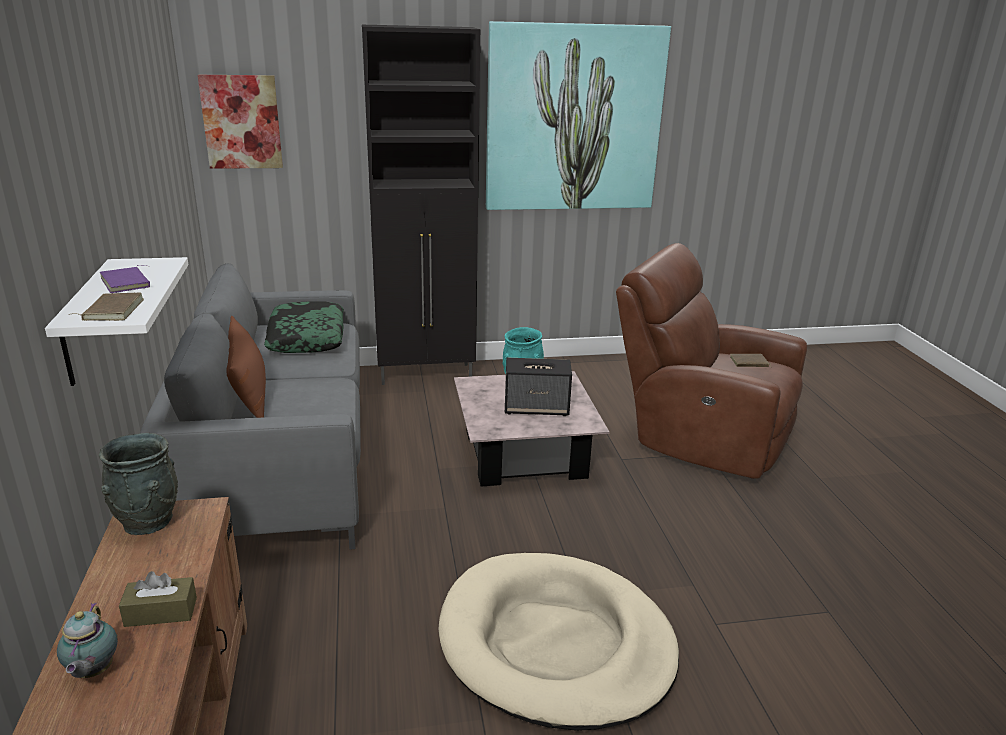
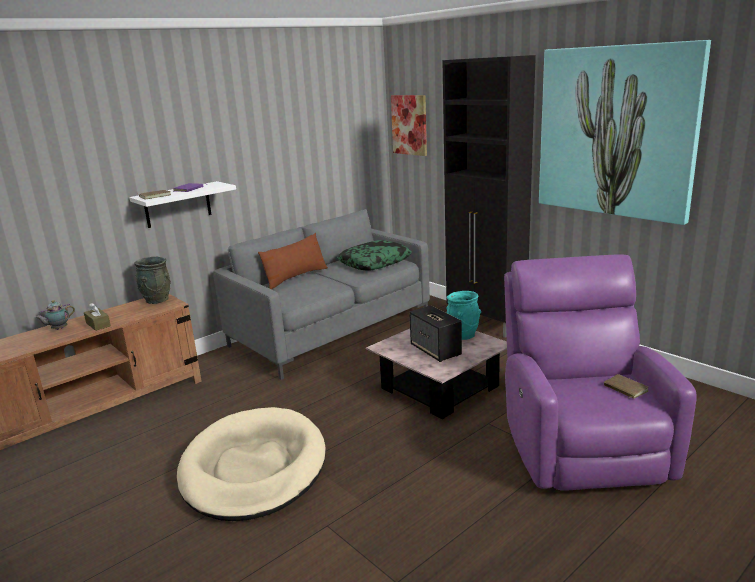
camera: 60 degrees right, 5 degrees down
brown armchair [616,243,807,479] -> purple armchair [504,255,697,490]

